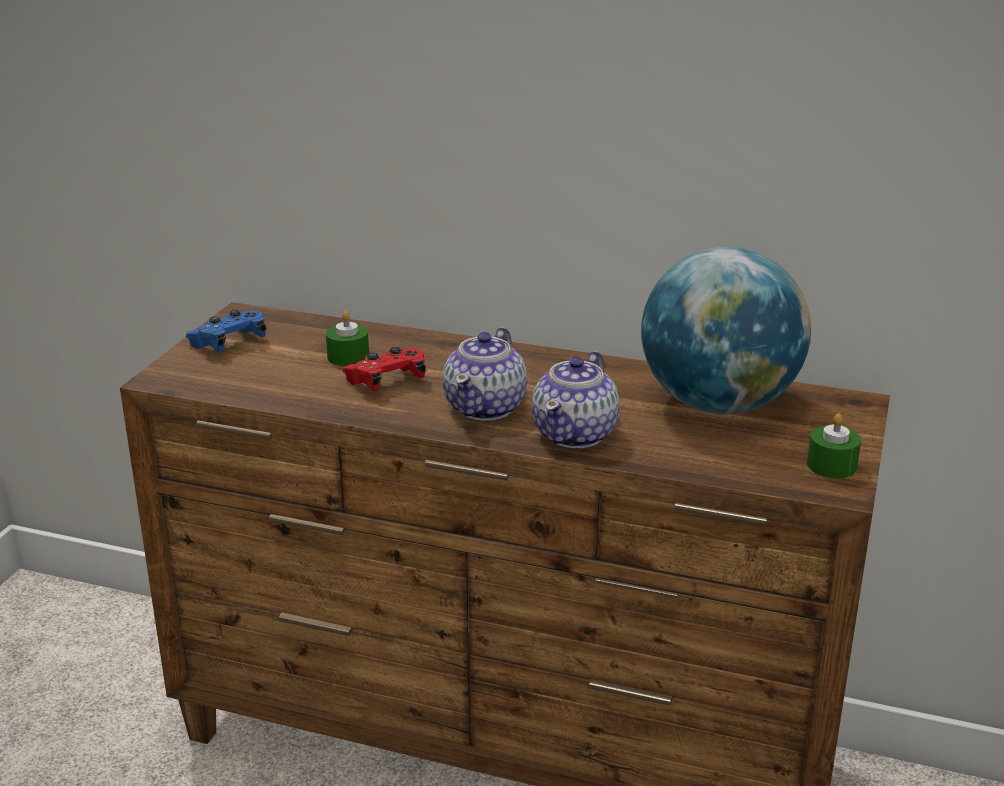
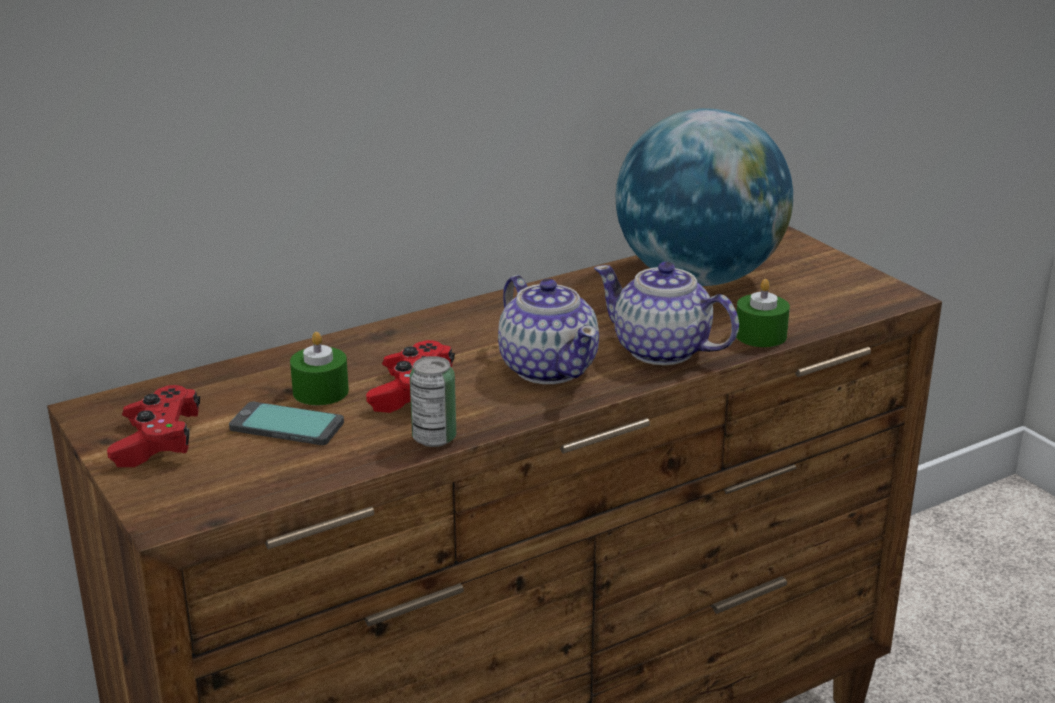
camera: 50 degrees left, 0 degrees up
blue game controller [186,310,266,352] -> red game controller [107,385,200,467]
teapot [532,351,620,448] -> teapot turned 150 degrees clockwise [594,262,739,365]
green candle [807,413,861,478] -> green candle moved to [736,279,790,347]
none -> phone [229,401,344,445]
none -> can [410,356,456,447]

